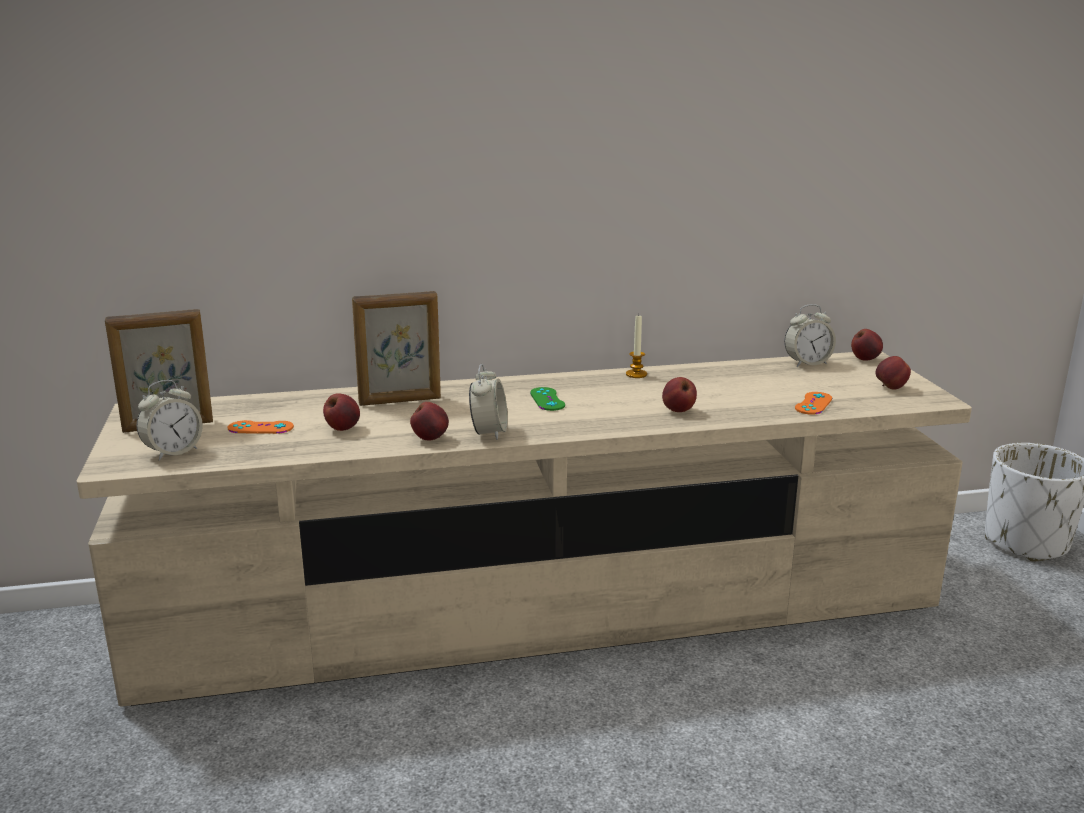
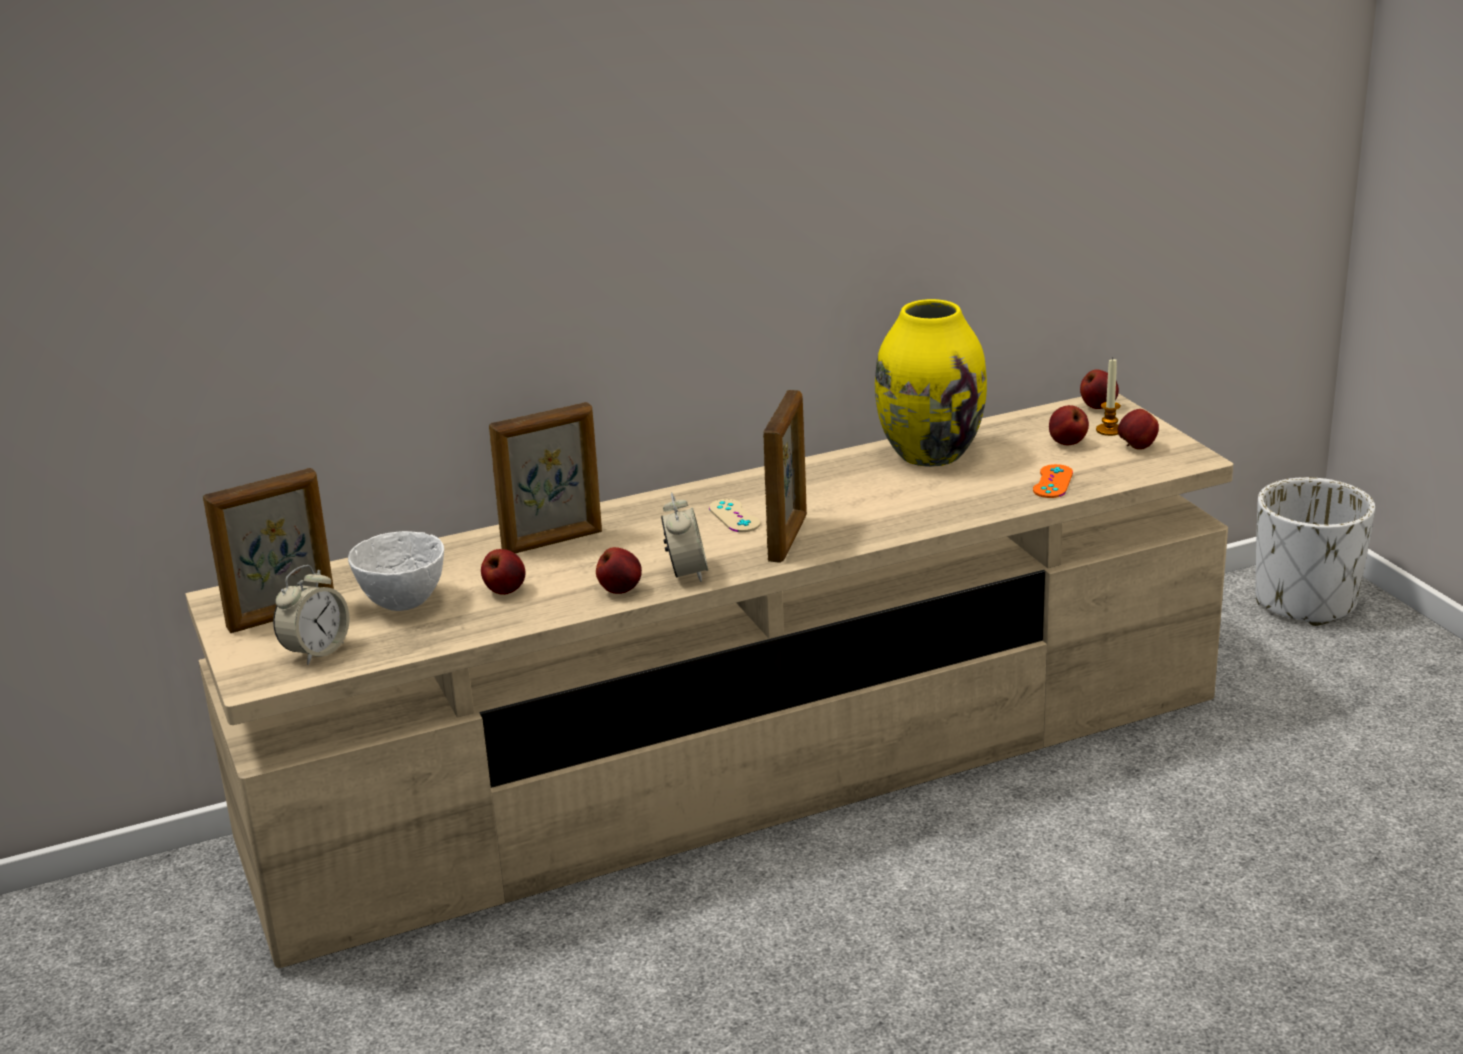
camera: 10 degrees left, 5 degrees up
orange game controller [228,420,294,434] -> white bowl [348,531,444,611]
green game controller [530,387,565,411] -> beige game controller [709,499,760,532]
candle [626,314,647,378] -> candle moved to [1096,359,1121,436]
apple [662,377,697,412] -> apple moved to [1049,405,1089,445]
alarm clock [784,304,836,367] -> none
none -> picture frame [763,390,807,563]
none -> yellow vase [875,299,987,467]

